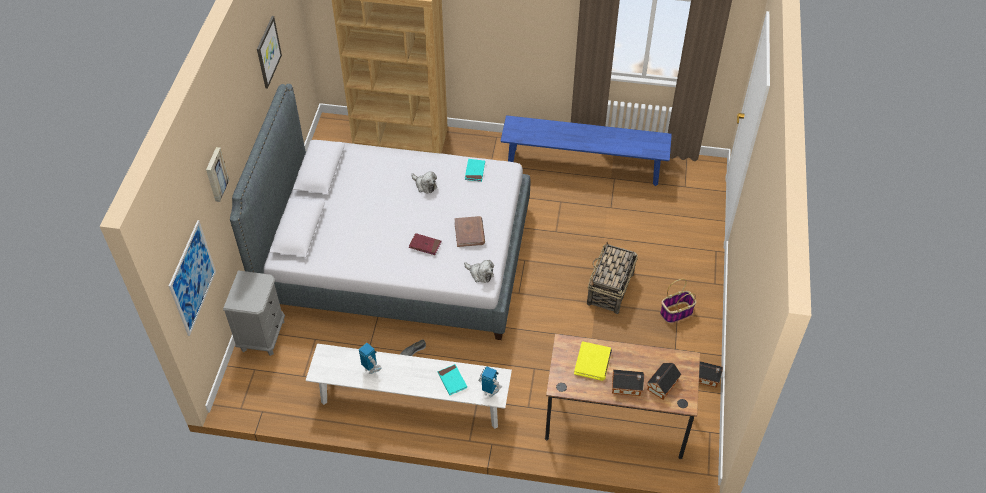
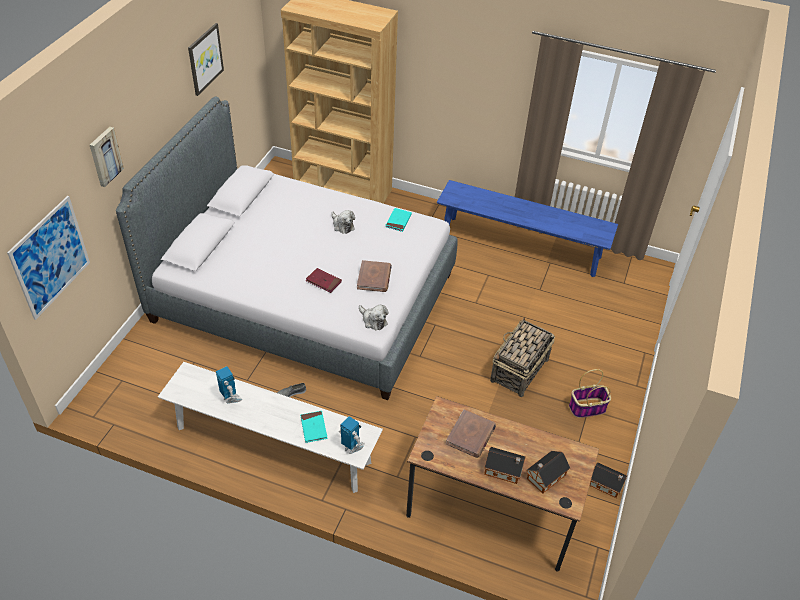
camera: 10 degrees right, 5 degrees down
grey nightstand [223,270,285,356] -> none
yellow book [574,341,612,381] -> brown book [446,410,496,458]

